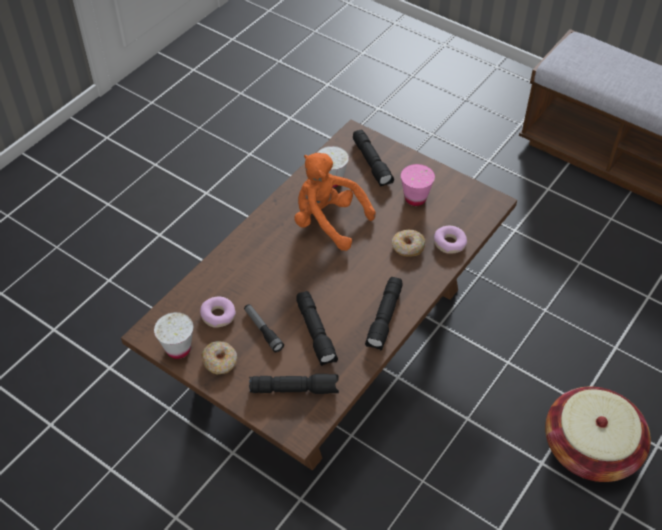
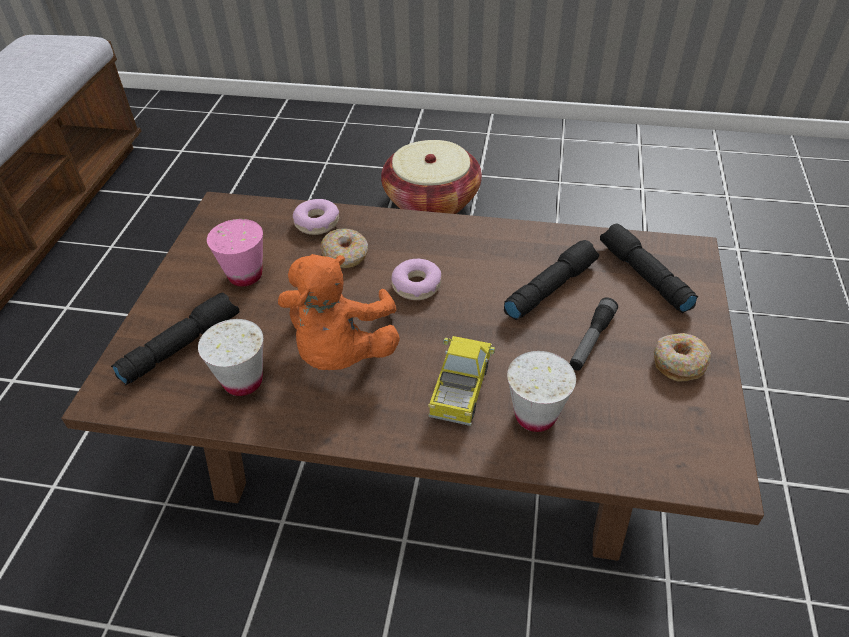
camera: 115 degrees left, 5 degrees down
white cup [154,312,193,359] -> white cup moved to [507,351,576,432]
donut [200,297,236,328] -> donut moved to [391,259,441,300]
black flashlight [365,277,402,350] -> none
none -> toy truck [428,336,495,426]

